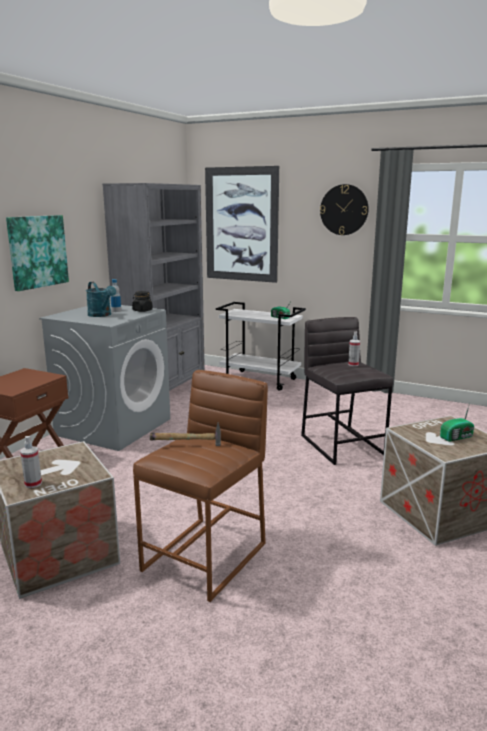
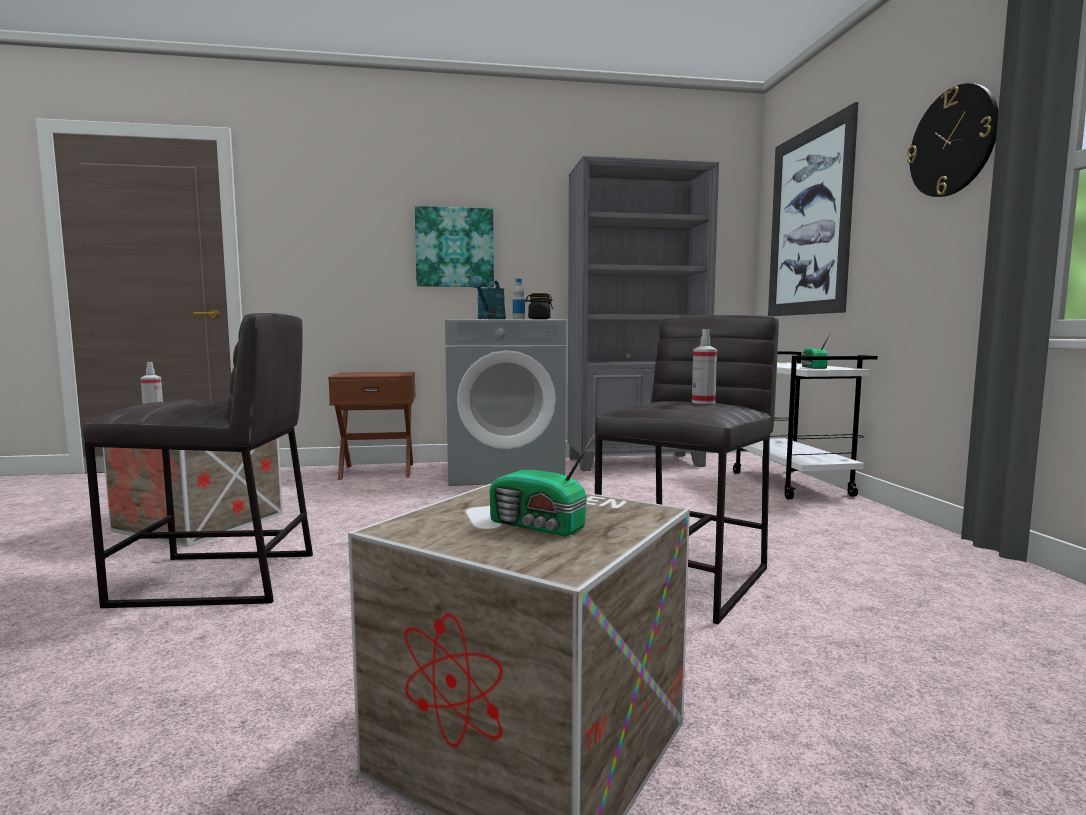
camera: 55 degrees right, 10 degrees down
brown stool [133,370,268,602] -> grey stool [83,313,313,608]
hammer [150,422,221,446] -> none

